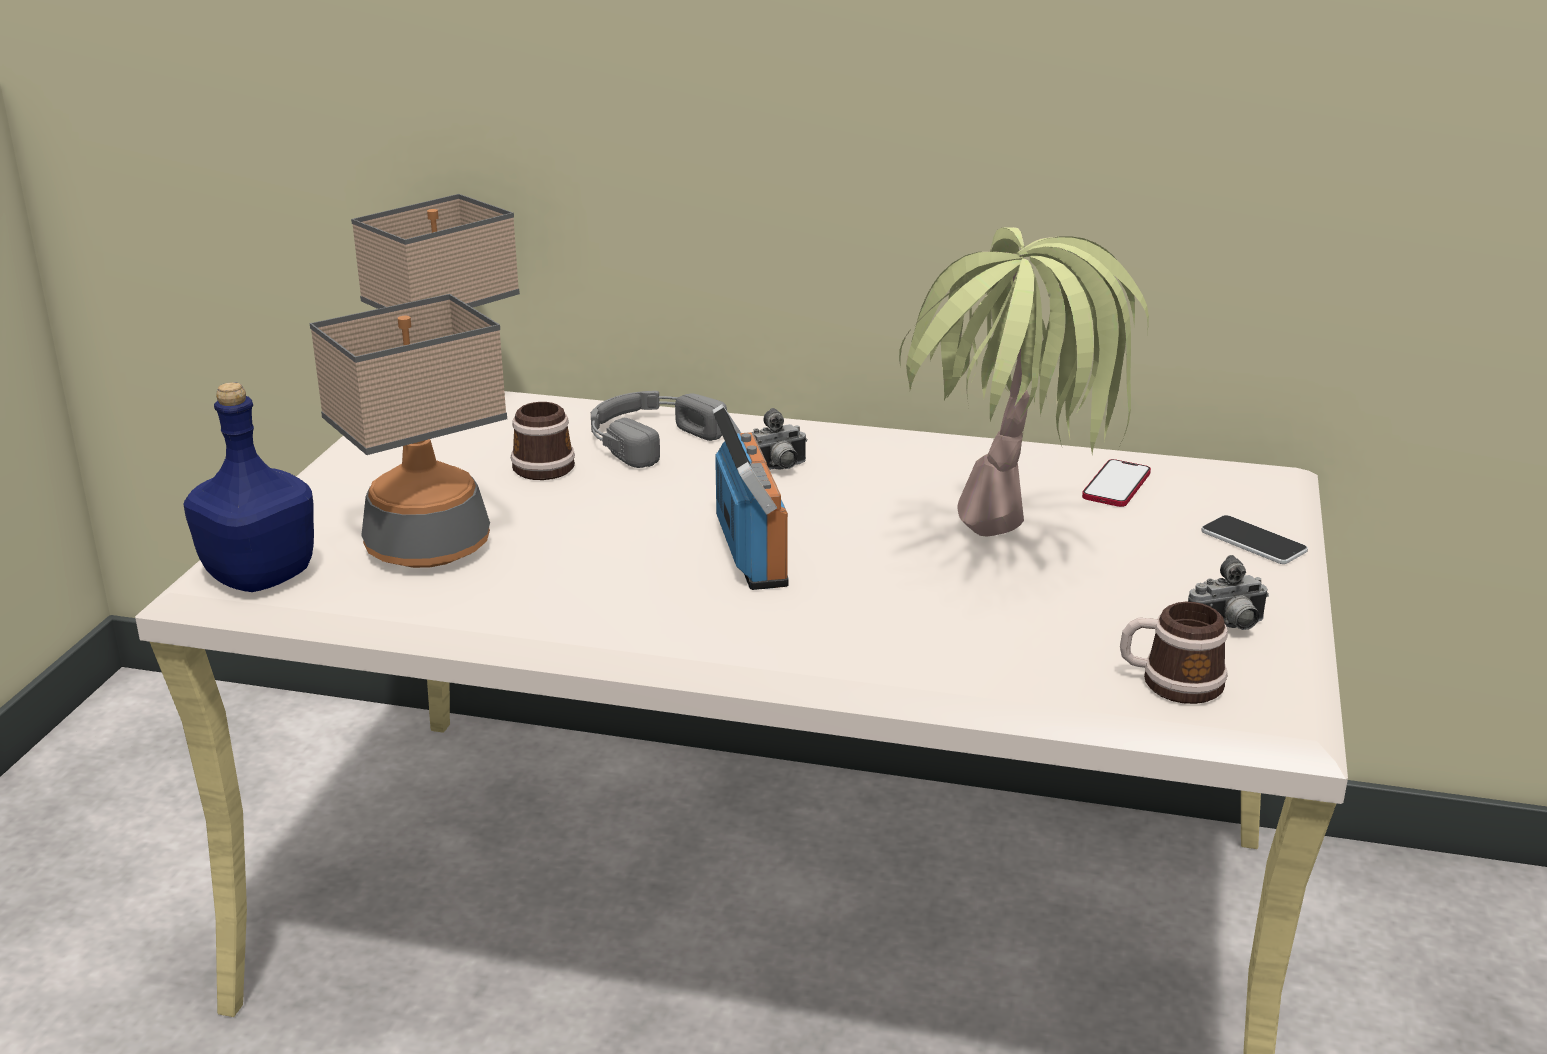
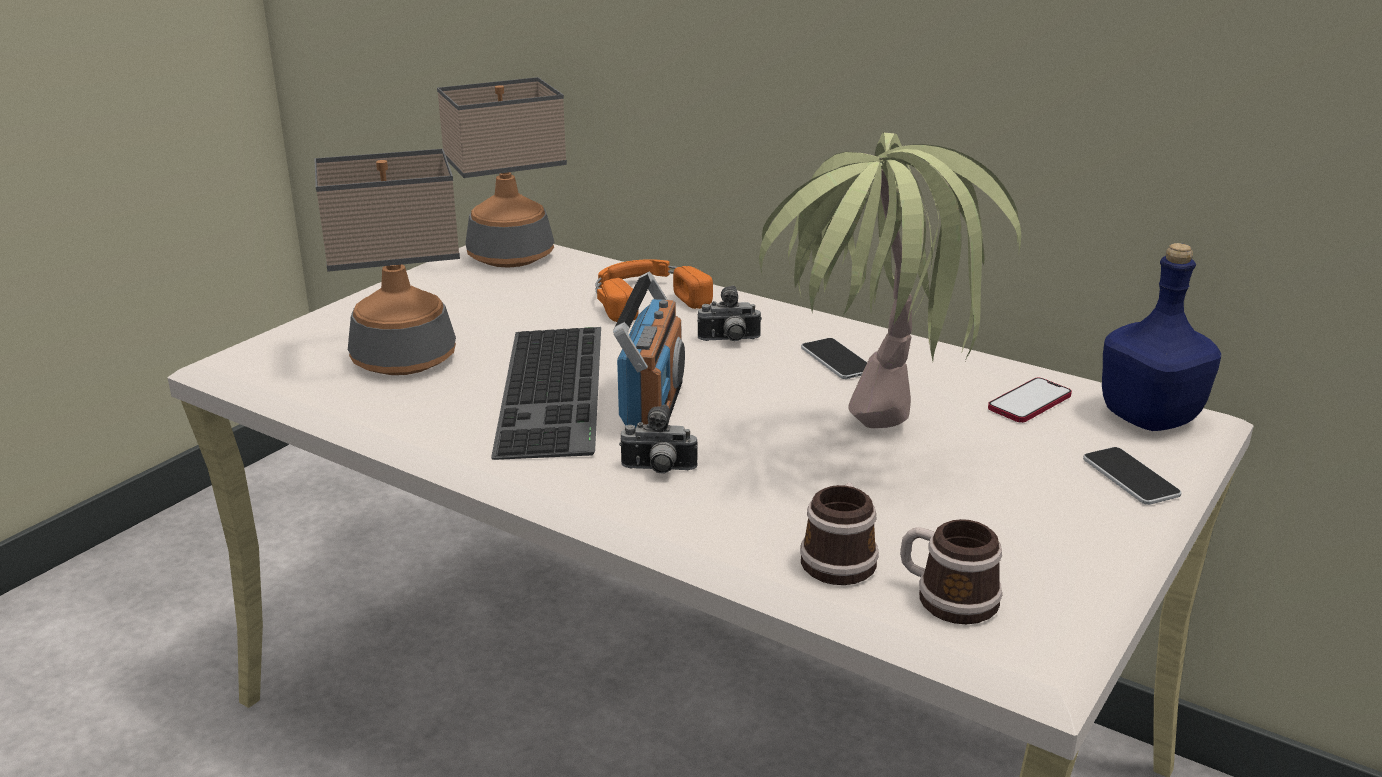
camera: 20 degrees right, 0 degrees up
blue bottle [183,382,314,592] -> blue bottle moved to [1102,243,1221,431]
mug [511,402,575,480] -> mug moved to [800,483,879,585]
grey headphones [591,391,727,468] -> orange headphones [595,259,713,322]
camera [1188,555,1269,630] -> camera moved to [619,405,698,474]
none -> keyboard [491,327,601,460]
none -> phone [801,338,867,379]

